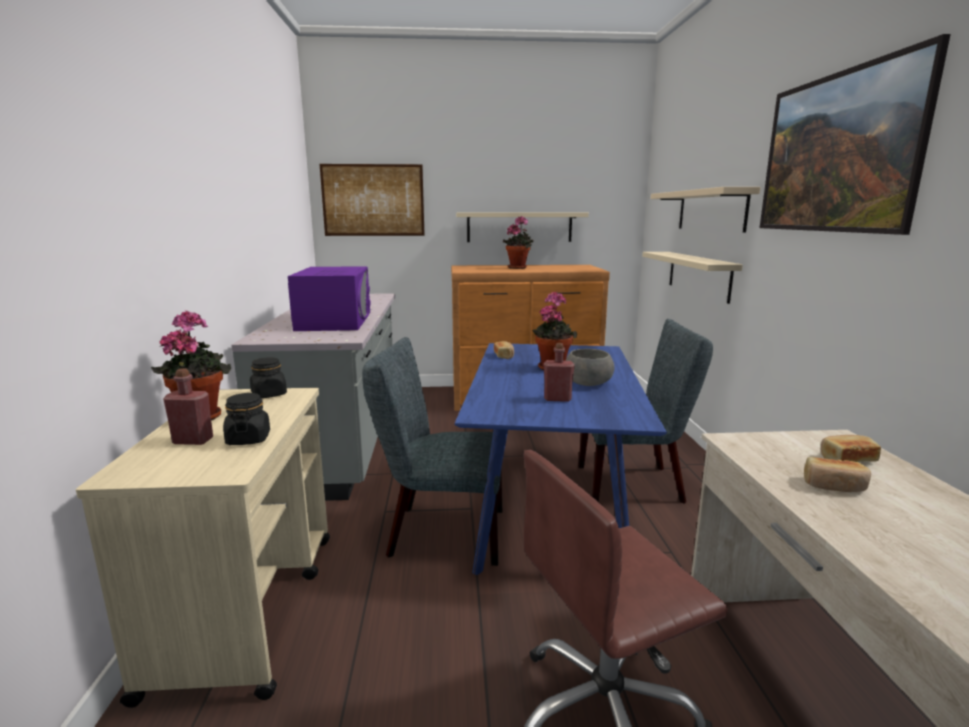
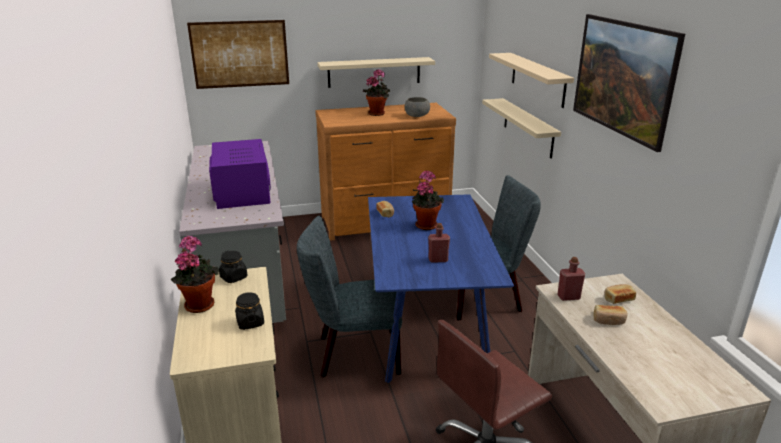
camera: 10 degrees left, 10 degrees up
red bottle [163,368,213,445] -> red bottle moved to [557,257,585,301]
grey bowl [566,349,615,386] -> grey bowl moved to [405,97,430,117]

